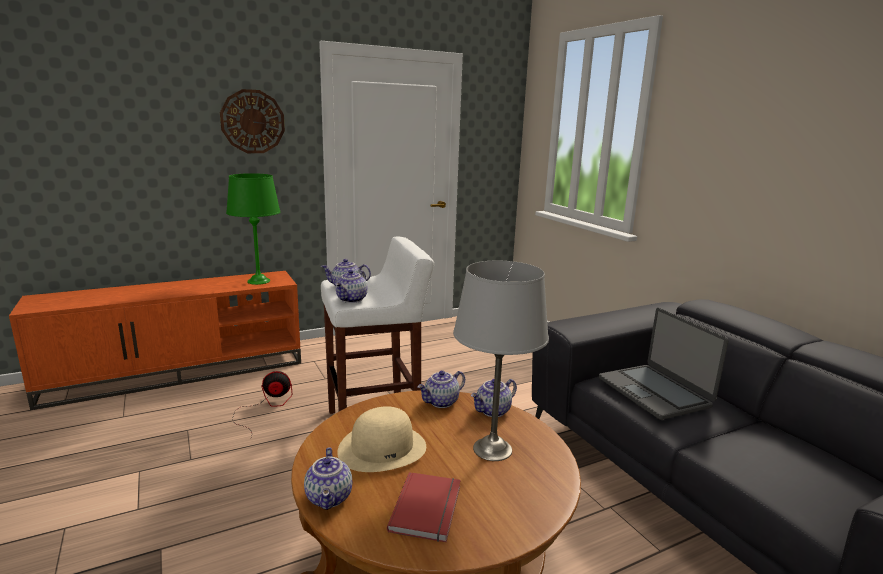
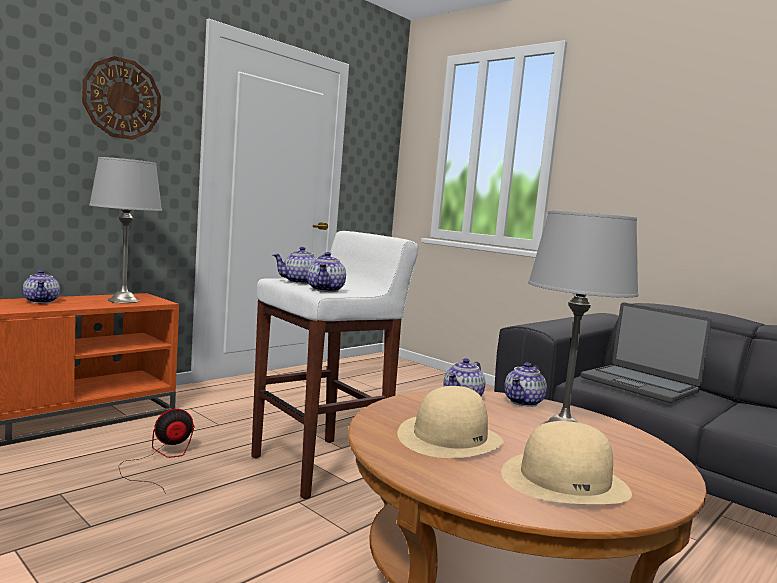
camera: 20 degrees left, 10 degrees down
green table lamp [226,173,280,285] -> grey table lamp [89,157,162,303]
teapot [304,447,352,510] -> teapot moved to [23,270,60,303]
red book [387,472,461,542] -> beige hat [501,421,632,504]

